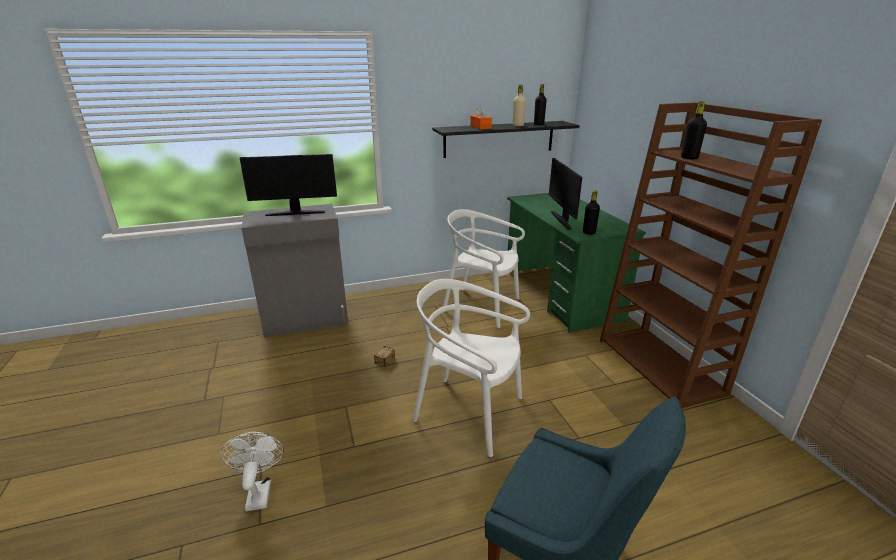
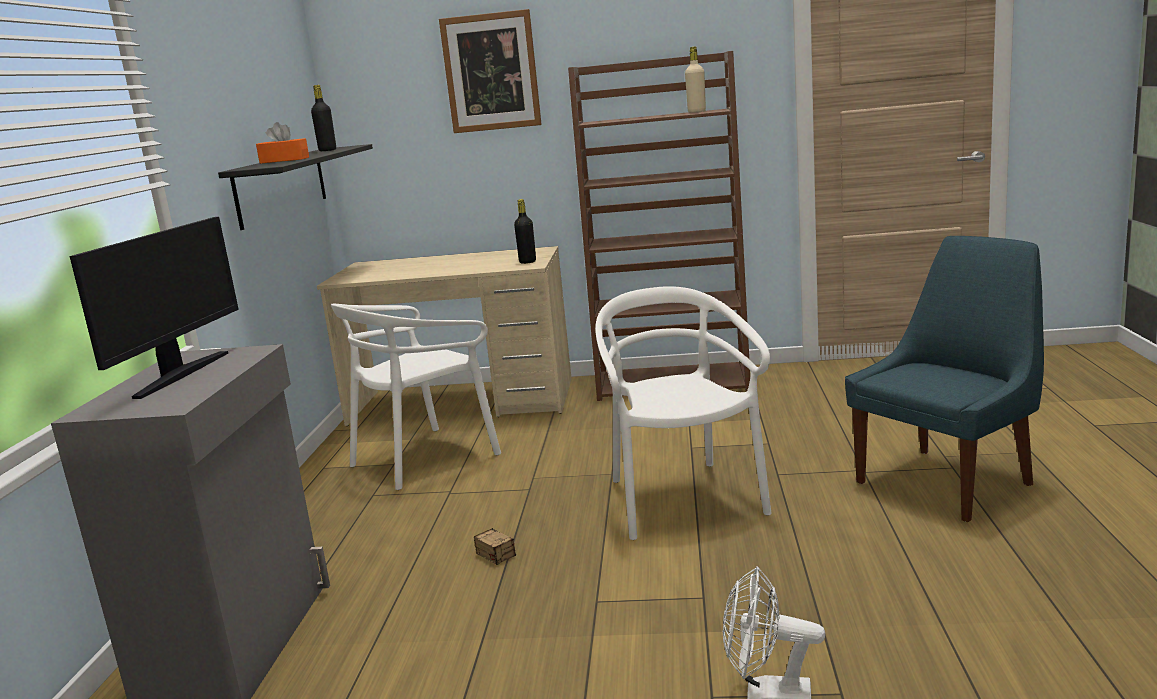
camera: 65 degrees left, 10 degrees down
white chair [413,279,530,457] -> white chair turned 120 degrees clockwise [595,286,772,540]
green desk [507,193,646,333] -> beige desk [317,246,572,426]
beige bottle [512,85,526,126] -> beige bottle moved to [685,47,706,113]
monitor [549,158,582,230] -> none
black bottle [681,101,707,159] -> none
none -> picture [439,9,542,133]

